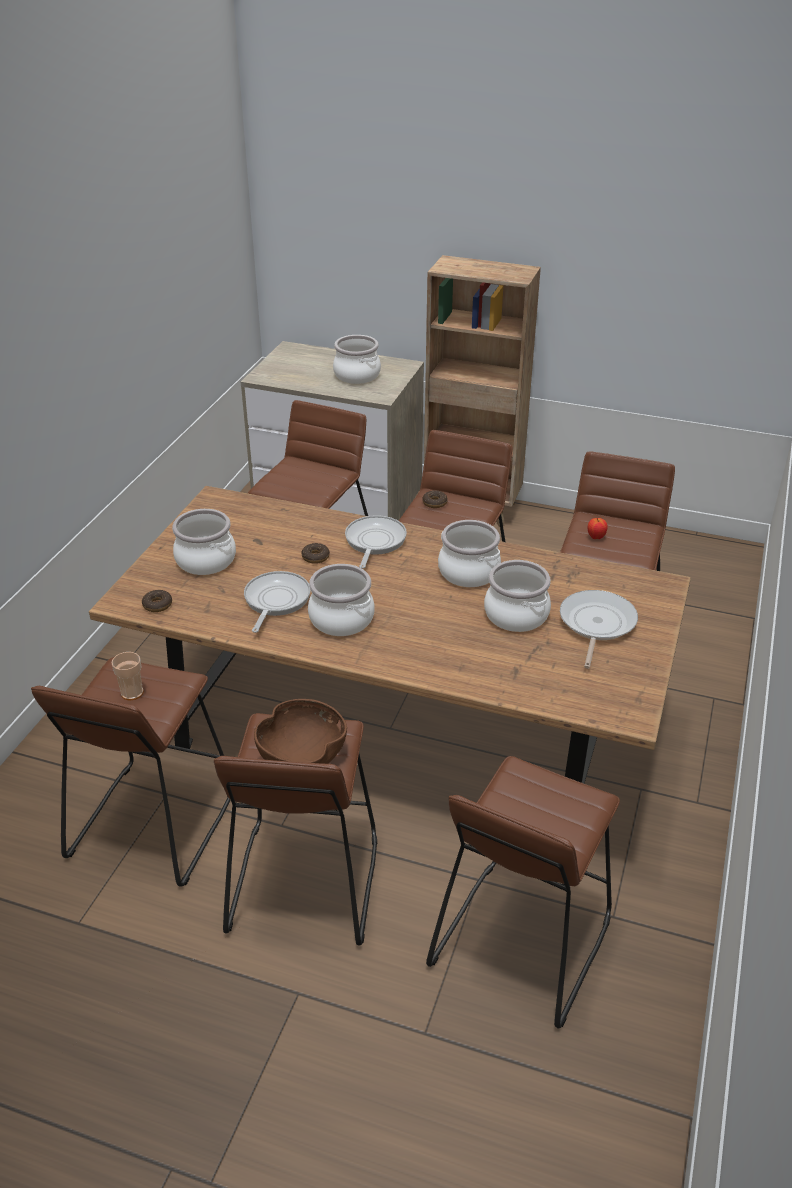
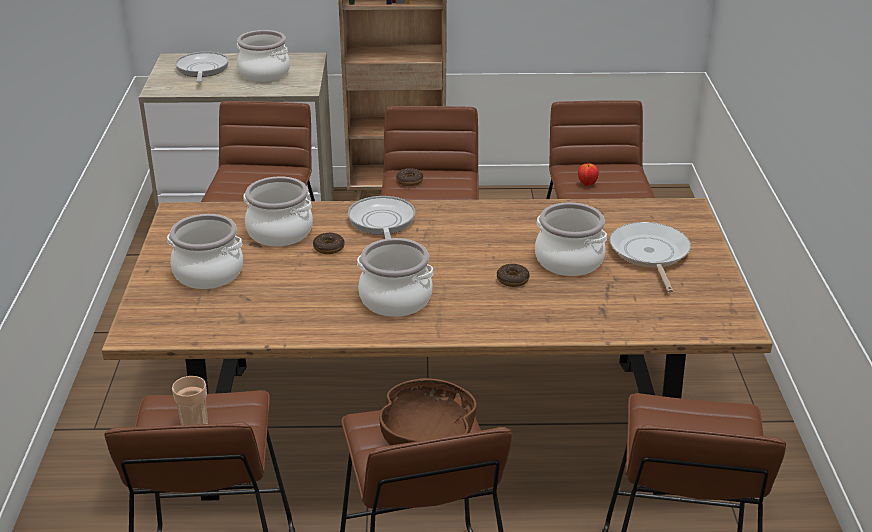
camera: 20 degrees left, 5 degrees down
donut [142,590,172,612] -> donut moved to [497,263,530,287]
frying pan [244,571,310,633] -> frying pan moved to [175,52,229,82]
cooking pot [438,520,501,587] -> cooking pot moved to [243,176,313,246]

